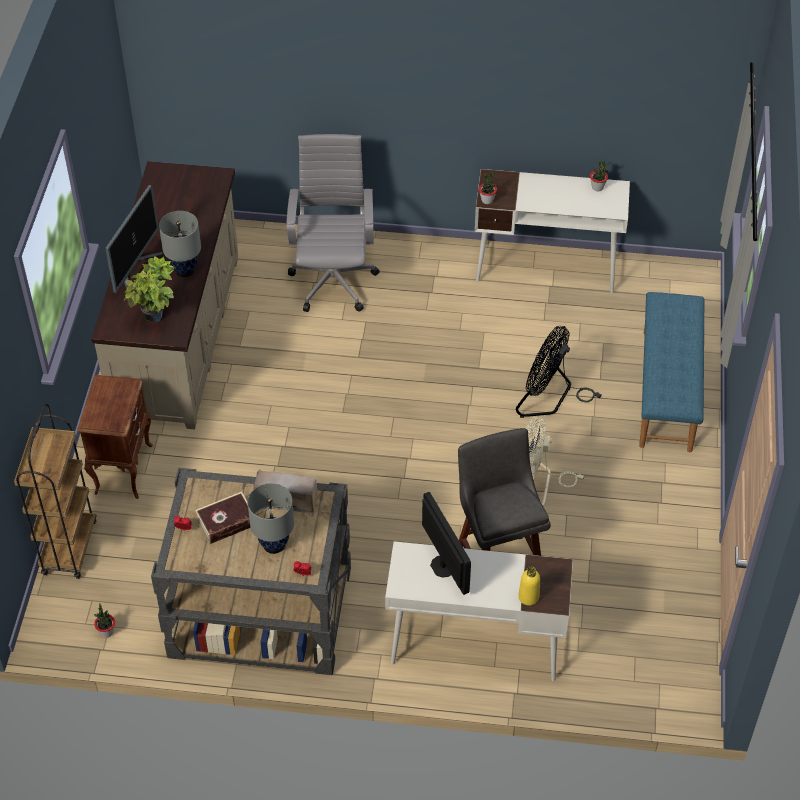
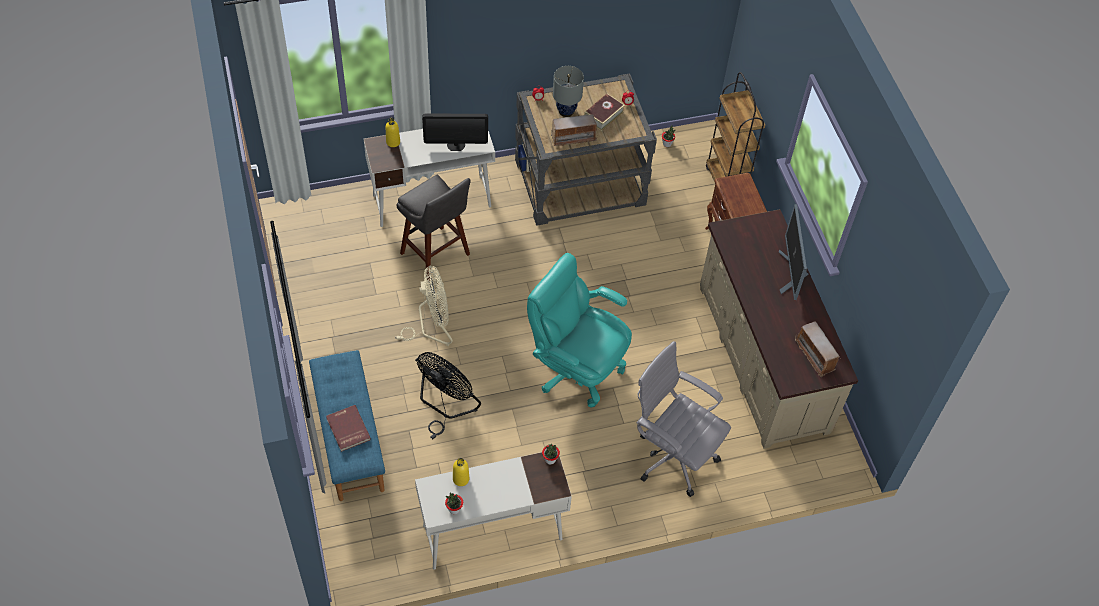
camera: 155 degrees right, 5 degrees up
potted plant [124,256,174,323] -> none
grey table lamp [159,211,201,277] -> none
grey office chair [287,134,380,312] -> grey office chair turned 150 degrees clockwise [636,341,731,497]
monitor [422,492,471,595] -> monitor turned 45 degrees counterclockwise [422,114,488,151]
black fan [516,326,602,418] -> black fan turned 60 degrees counterclockwise [415,352,481,439]
none -> red book [326,405,371,452]
none -> yellow bottle [453,458,469,486]
none -> turquoise office chair [527,253,632,407]
none -> radio [795,321,841,377]

